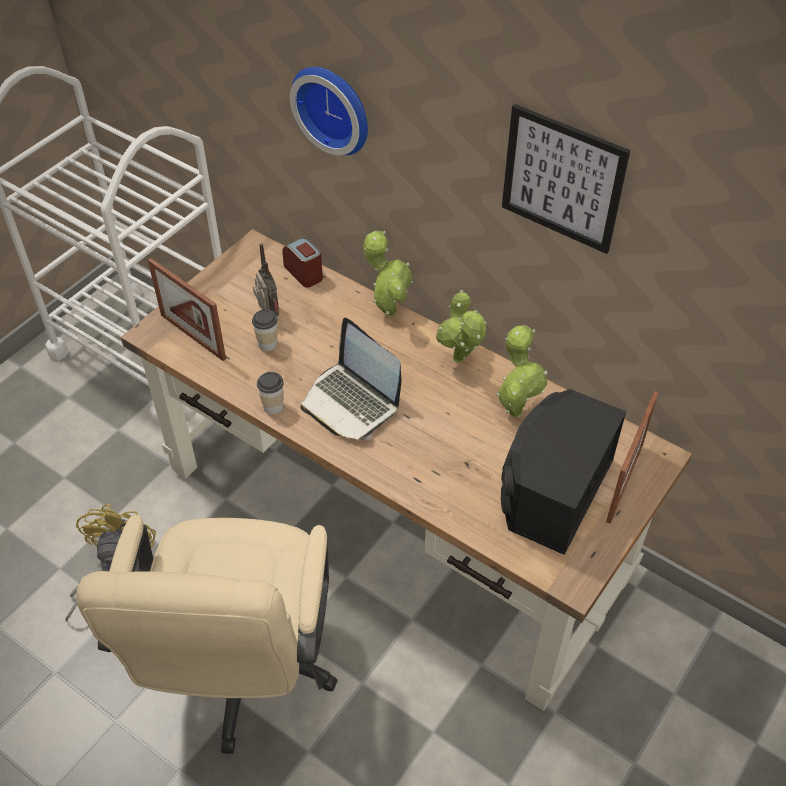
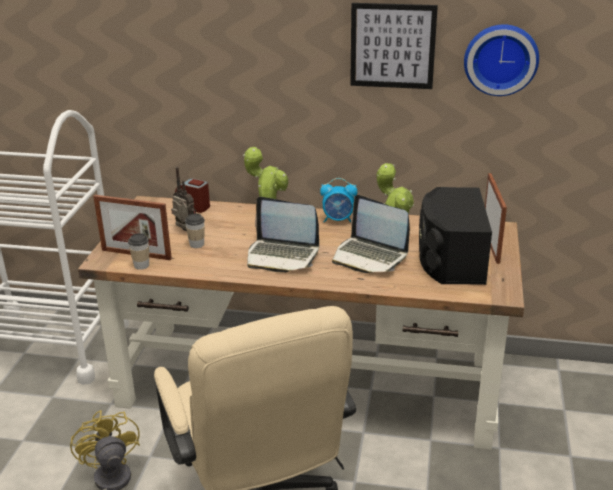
camera: 25 degrees left, 20 degrees down
cup [257,372,284,415] -> cup moved to [128,233,149,270]
wall clock [290,67,368,155] -> wall clock moved to [464,24,539,96]
potted plant [436,290,487,363] -> alarm clock [320,178,357,223]
none -> laptop [332,195,410,273]

